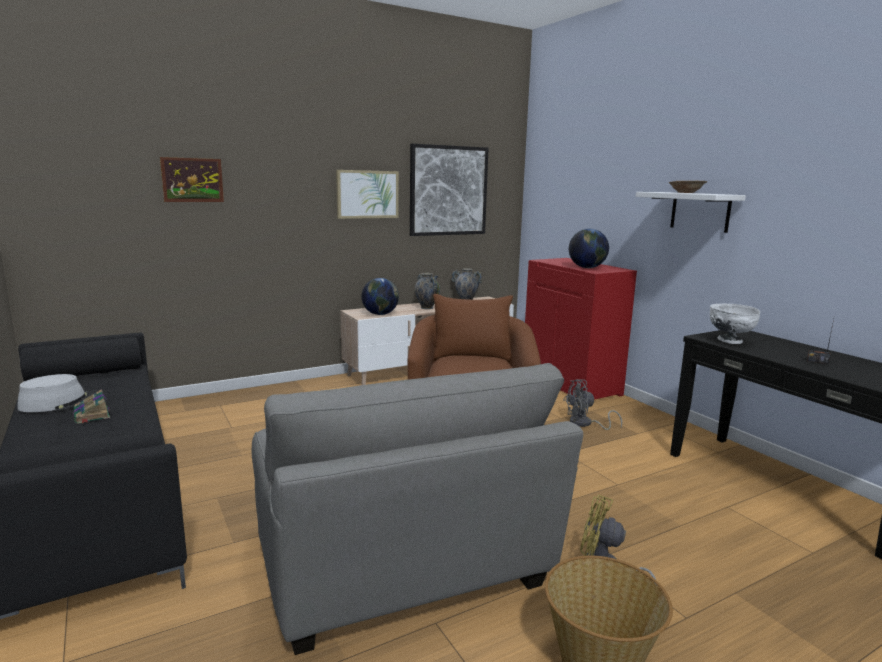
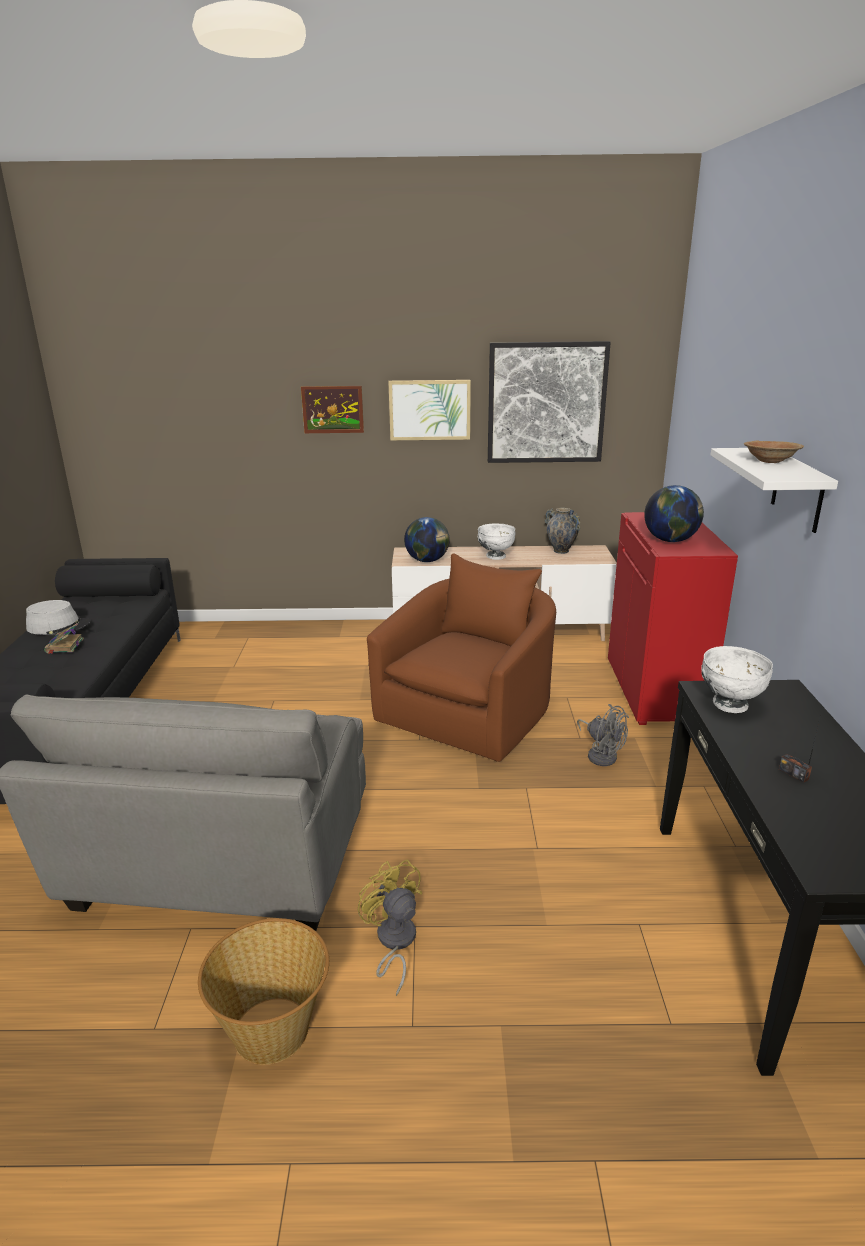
camera: 30 degrees right, 10 degrees up
picture [160,157,224,202] -> picture moved to [301,386,364,433]
vase [415,273,440,309] -> white bowl [477,523,515,560]
grey fan [563,379,622,430] -> grey fan turned 150 degrees counterclockwise [577,704,629,766]

